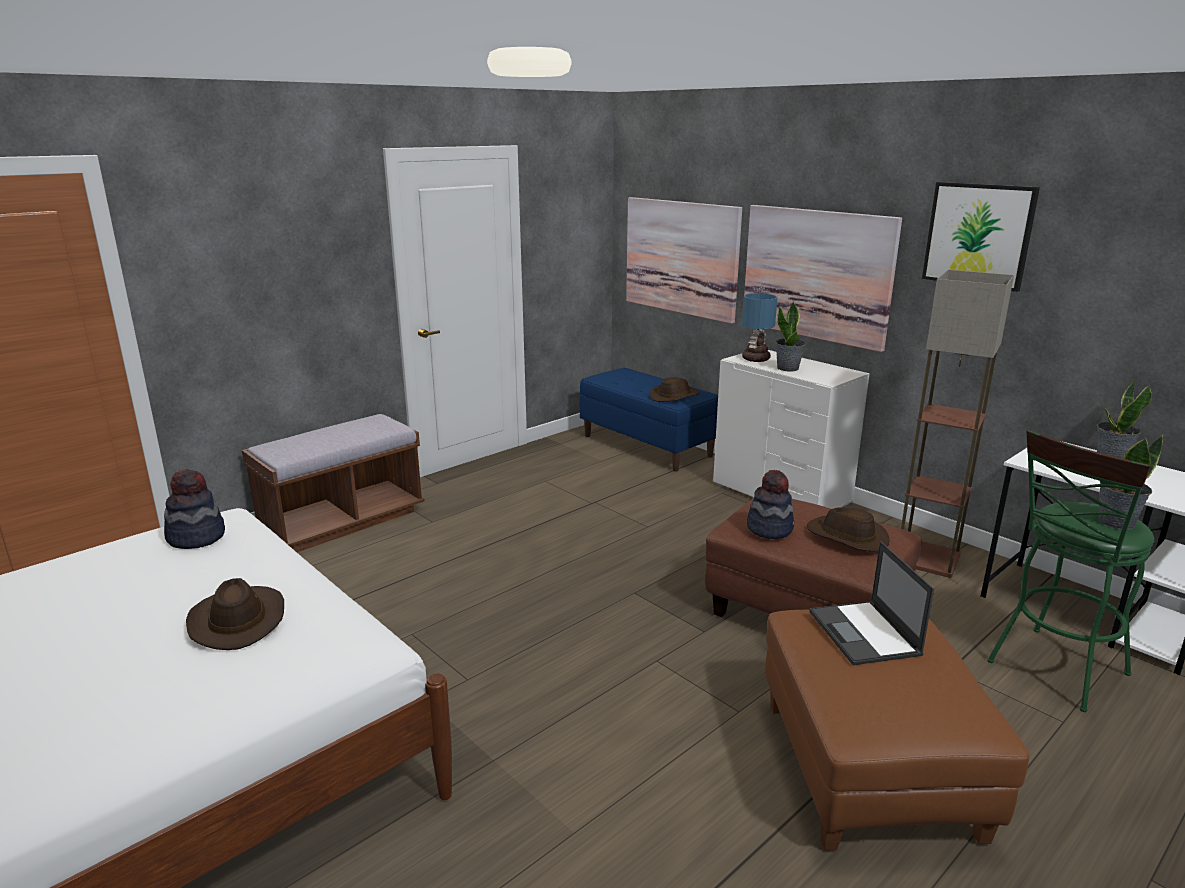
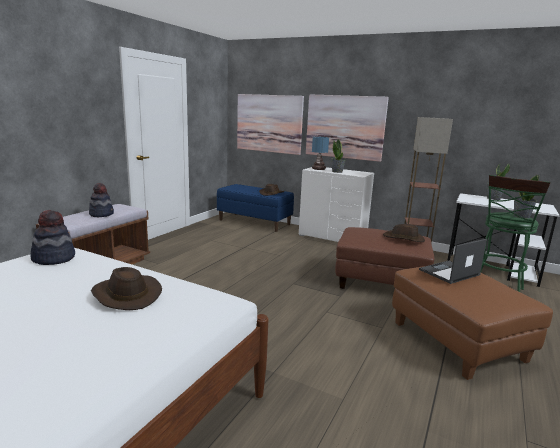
camera: 20 degrees left, 5 degrees down
hat [747,470,794,539] -> hat moved to [89,183,114,217]
laptop [810,541,934,665] -> laptop turned 90 degrees clockwise [419,239,487,284]
picture [922,182,1040,292] -> none

